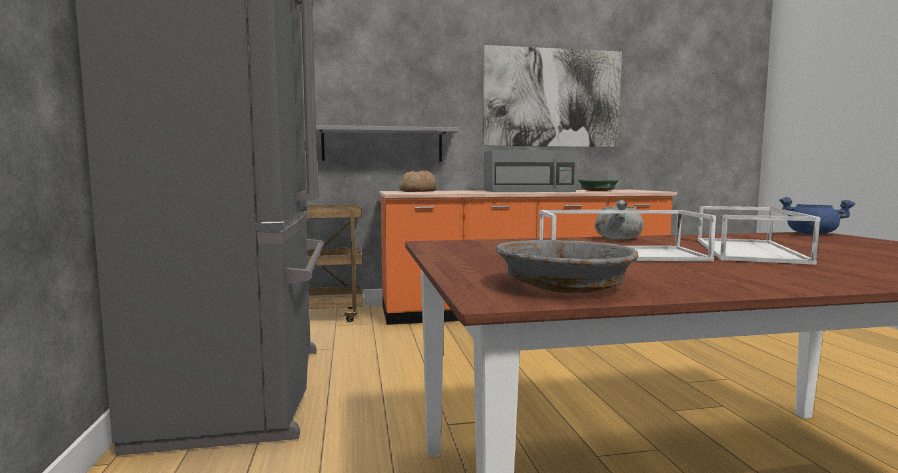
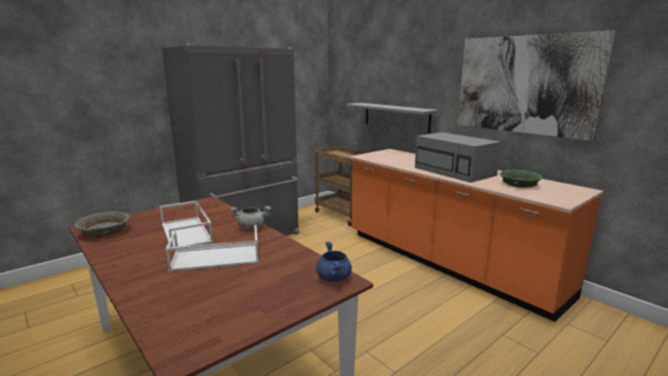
camera: 60 degrees right, 10 degrees up
bread [399,171,437,192] -> none

